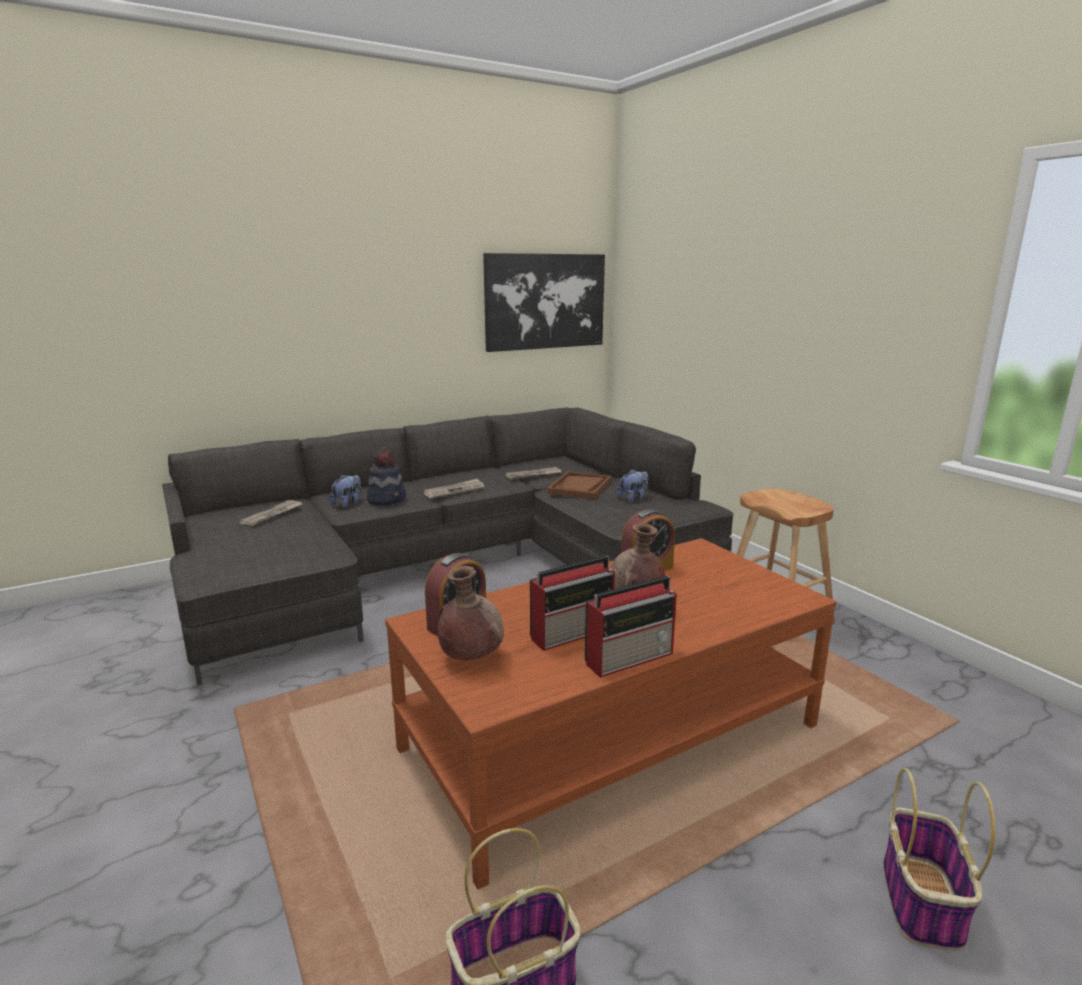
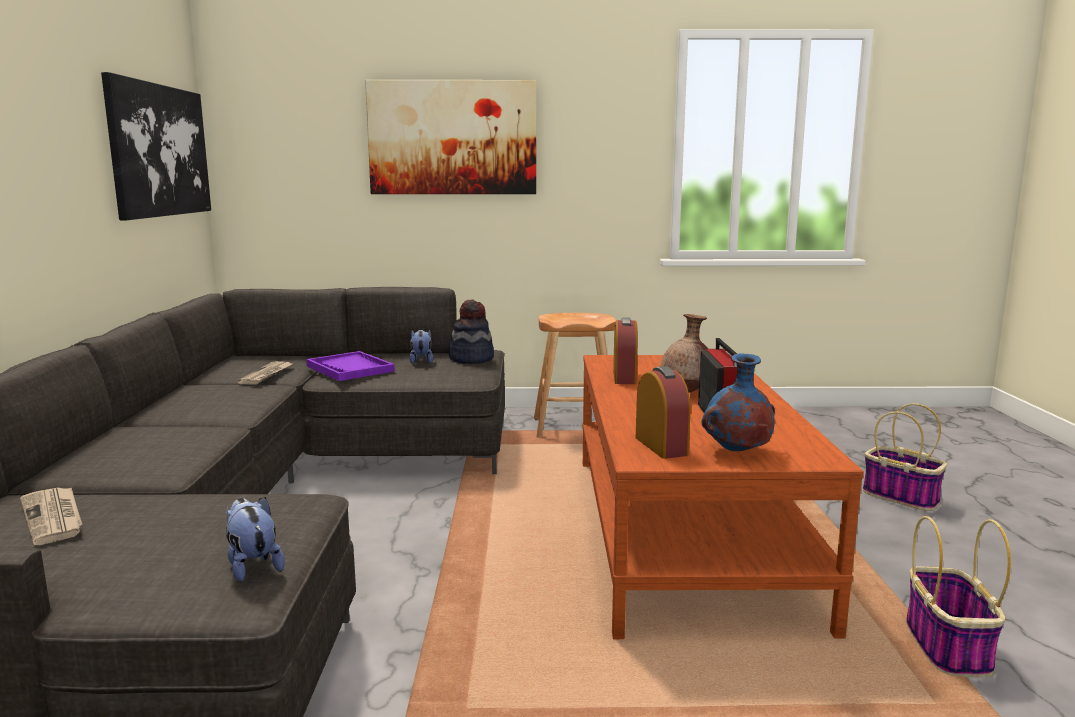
camera: 60 degrees left, 5 degrees down
plush toy [330,474,361,508] -> plush toy moved to [226,497,285,583]
hat [367,447,406,505] -> hat moved to [449,299,494,364]
newspaper [424,478,484,498] -> none
brown vase [438,566,504,660] -> blue vase [702,353,775,451]
brown tray [547,471,611,499] -> purple tray [306,351,395,381]
radio [585,576,677,678] -> none
none -> picture [365,80,536,194]

